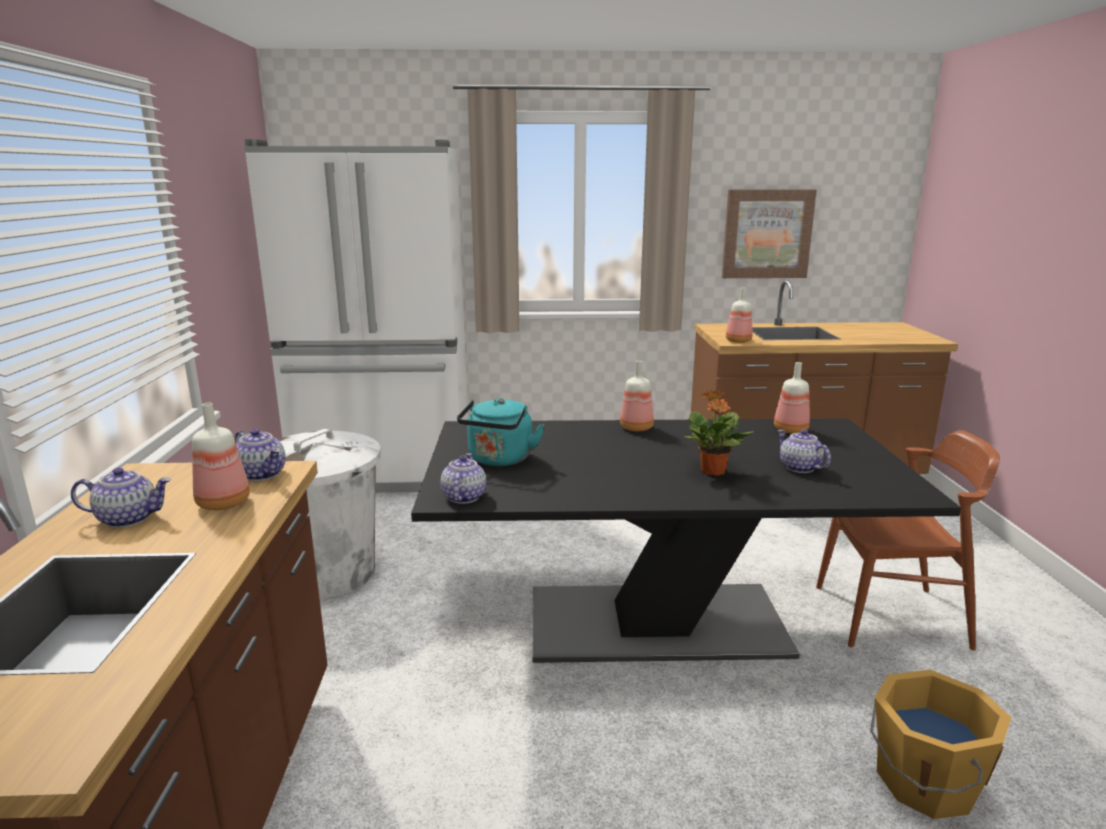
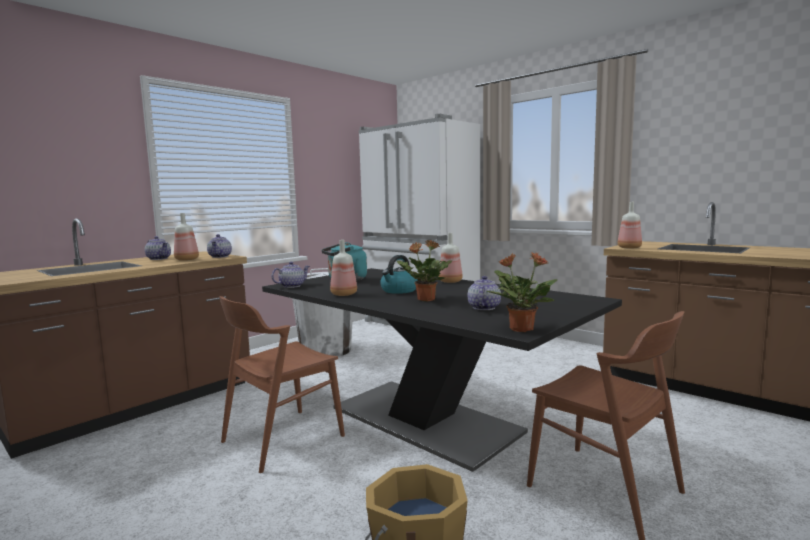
camera: 45 degrees right, 10 degrees down
picture [722,189,817,278] -> none
bottle [774,362,810,434] -> bottle moved to [330,240,357,296]
none -> brown chair [219,296,345,473]
none -> kettle [380,255,418,294]
none -> potted plant [487,252,557,332]

